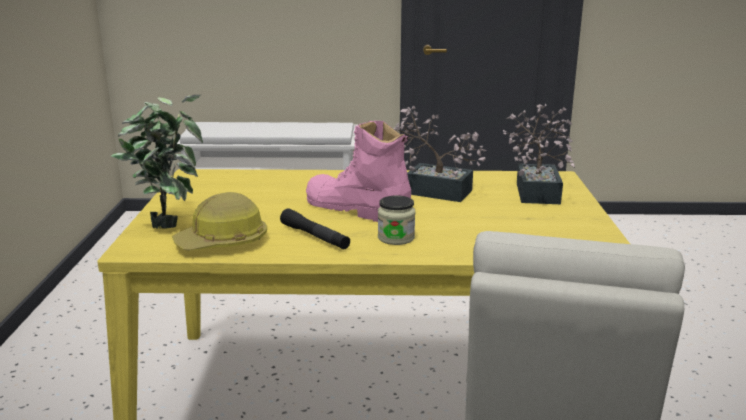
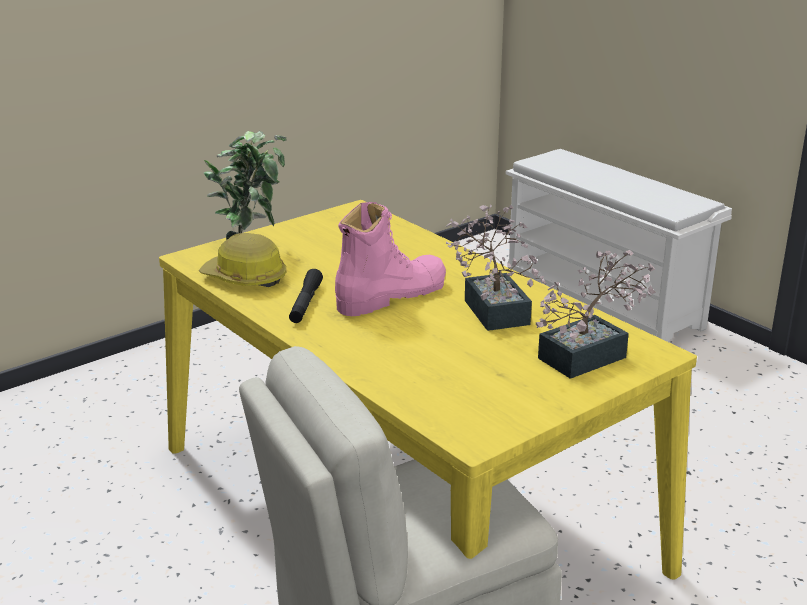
camera: 50 degrees right, 5 degrees up
pink boot [306,121,411,222] -> pink boot turned 60 degrees clockwise [335,202,446,316]
jar [378,196,415,245] -> none

